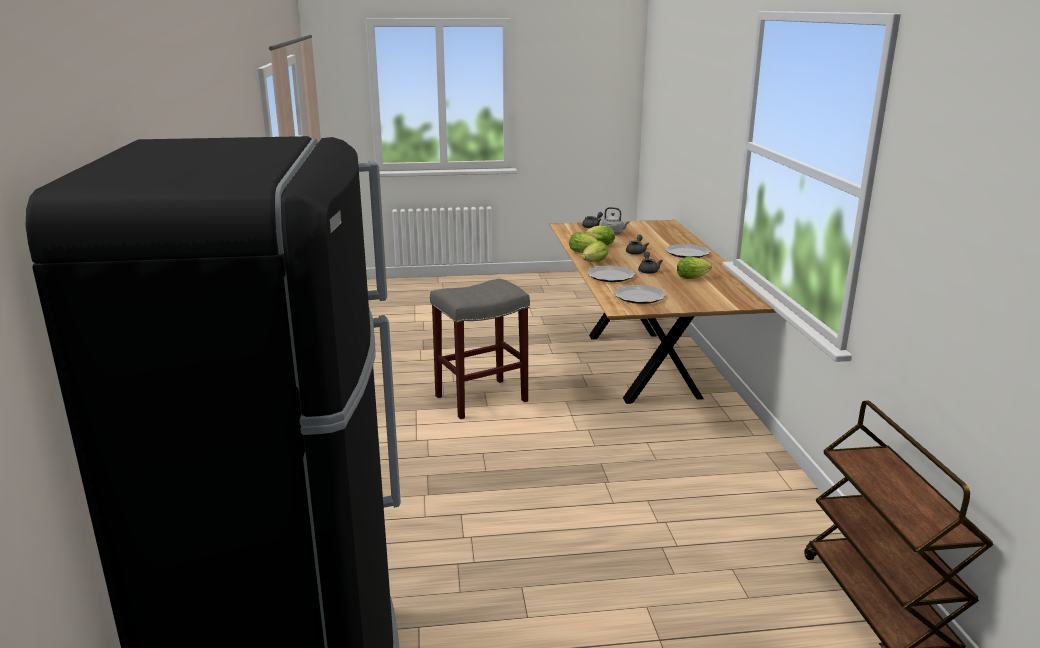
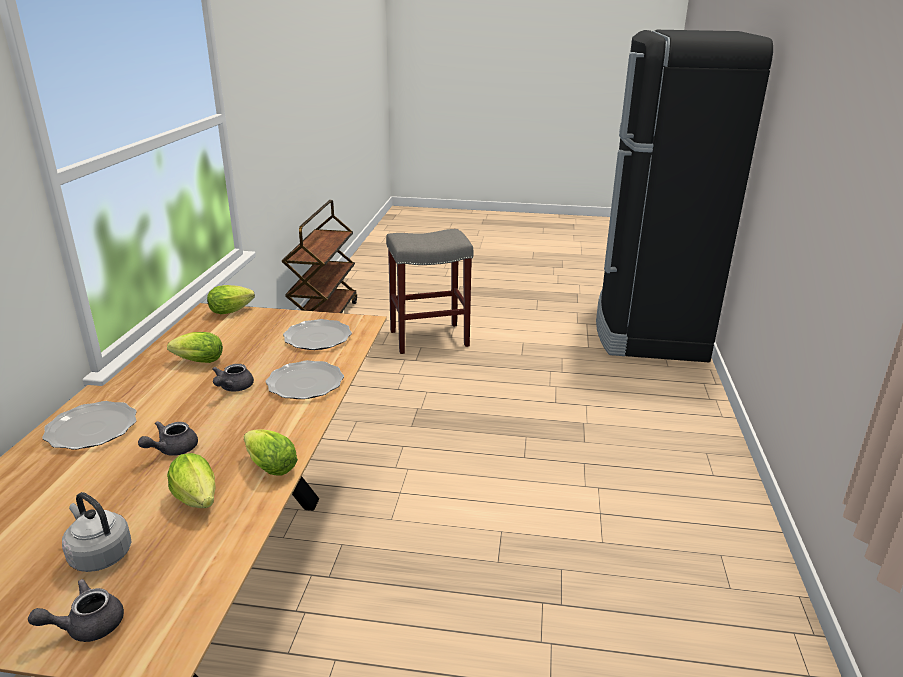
camera: 165 degrees left, 5 degrees up
grey stool [430,279,530,419] -> grey stool moved to [386,229,474,354]
lettuce [582,241,608,262] -> lettuce moved to [207,285,255,314]

